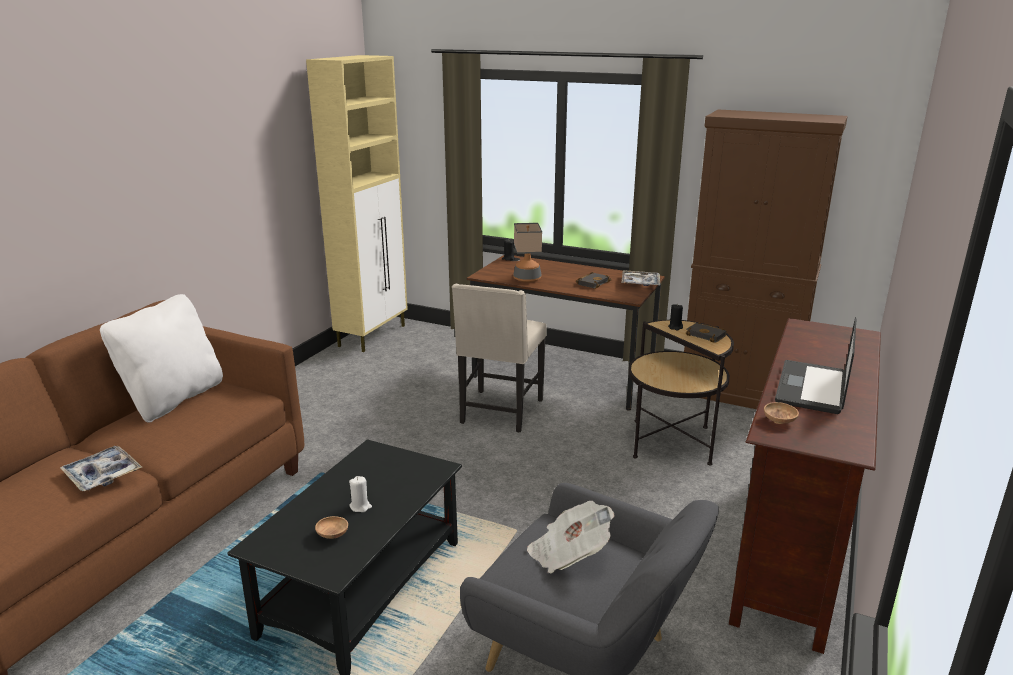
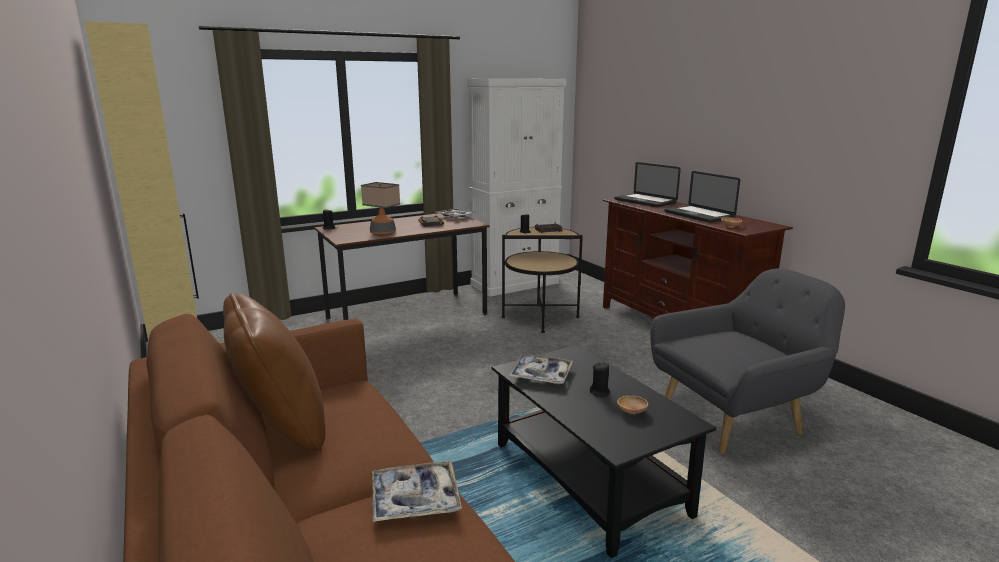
camera: 55 degrees left, 5 degrees down
white pillow [100,294,223,423] -> brown pillow [223,293,325,451]
white candle [349,476,372,512] -> black candle [590,362,610,396]
beige chair [452,284,547,433] -> none
newspaper [527,501,615,574] -> none
brown cabinet [684,110,848,409] -> white cabinet [467,78,566,297]
none -> tray [509,354,573,384]
none -> laptop [614,162,681,207]

